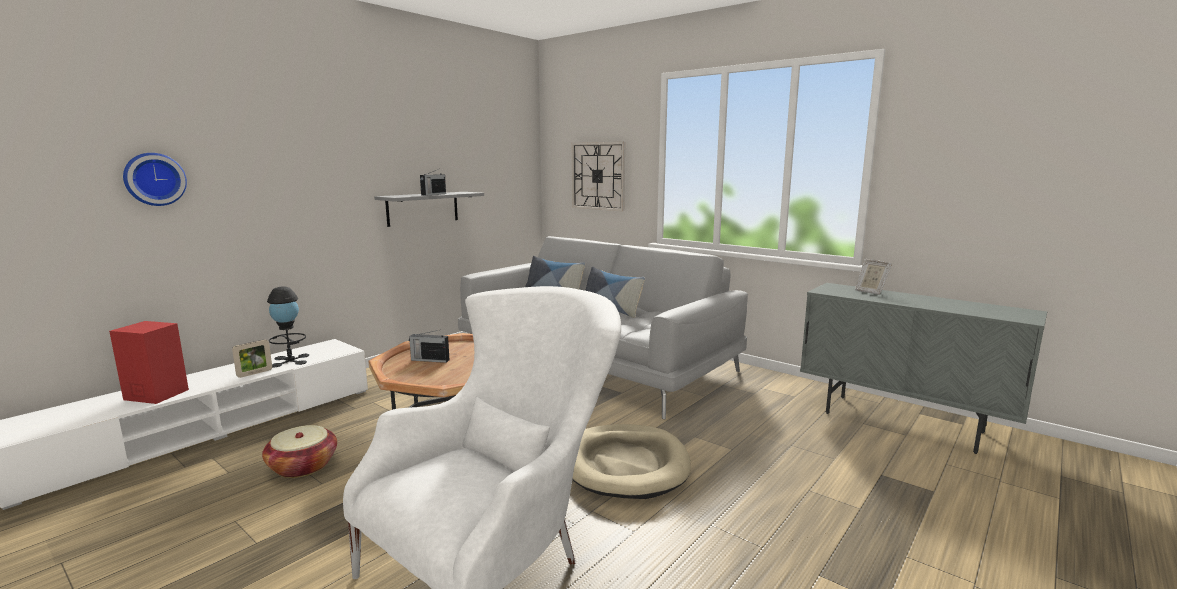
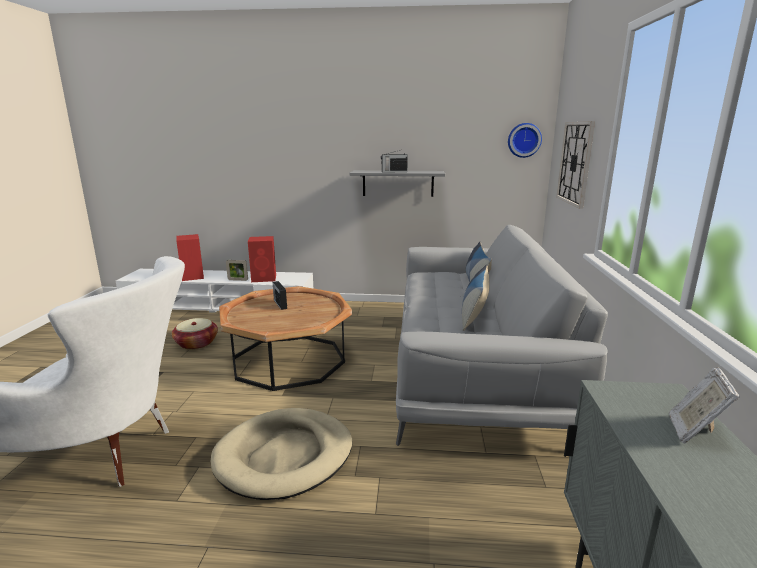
camera: 55 degrees right, 5 degrees up
wall clock [123,153,187,206] -> wall clock moved to [508,123,542,158]
black table lamp [267,286,309,367] -> red speaker [248,236,276,282]

